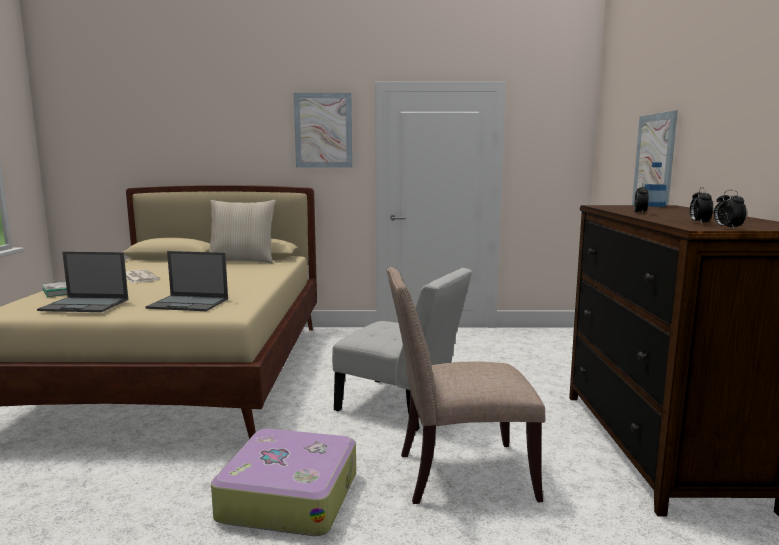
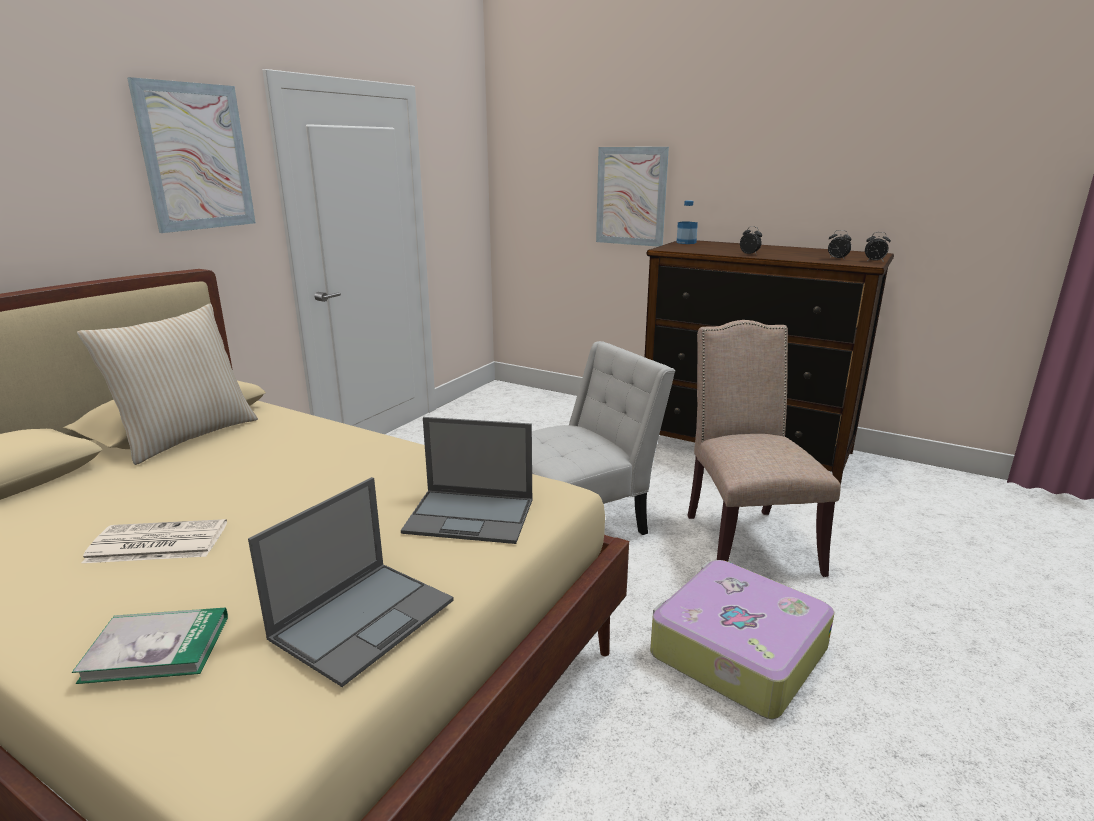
camera: 60 degrees left, 10 degrees up
laptop [145,251,228,311] -> laptop turned 60 degrees clockwise [401,417,533,544]
beige chair [386,267,545,504] -> beige chair turned 150 degrees clockwise [687,320,841,577]

